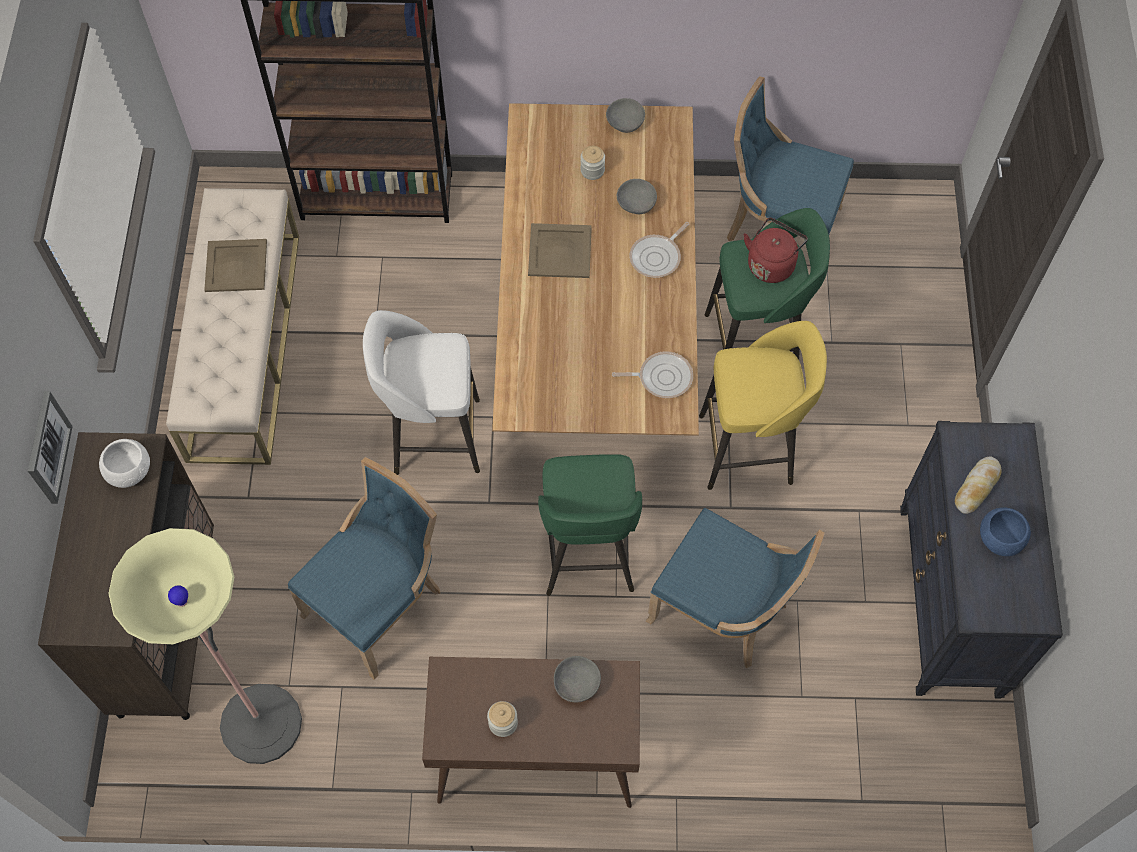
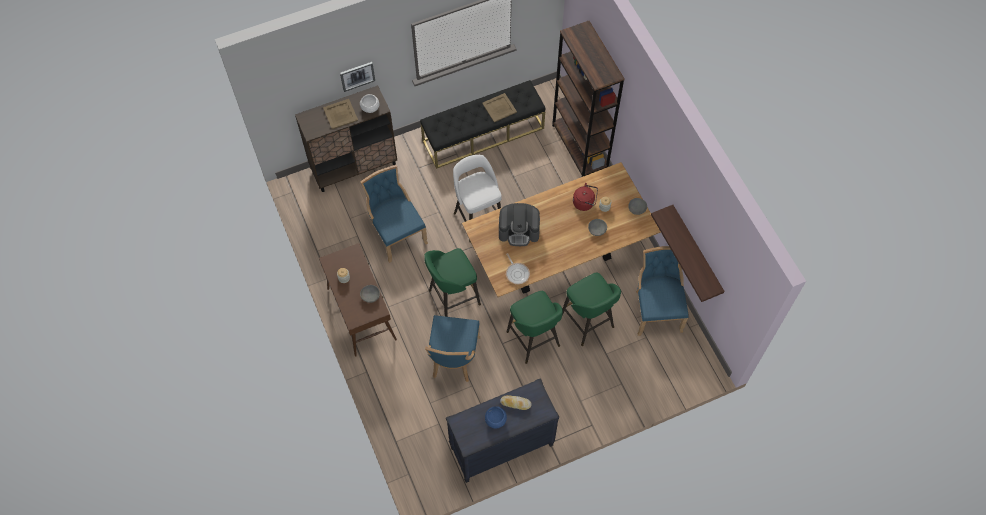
camera: 65 degrees right, 0 degrees up
floor lamp [108,528,302,764] -> none
beige bench [166,188,299,465] -> black bench [420,80,546,169]
blue chair [288,457,440,680] -> blue chair turned 135 degrees counterclockwise [360,165,428,263]
beige tray [528,223,592,278] -> beige tray moved to [323,99,358,129]
frying pan [630,222,689,278] -> none
yellow stool [699,321,827,490] -> green stool [506,291,563,364]
red kettle [744,218,808,283] -> red kettle moved to [573,183,598,211]
none -> coffee machine [499,203,540,246]
none -> shelf [651,205,725,302]

